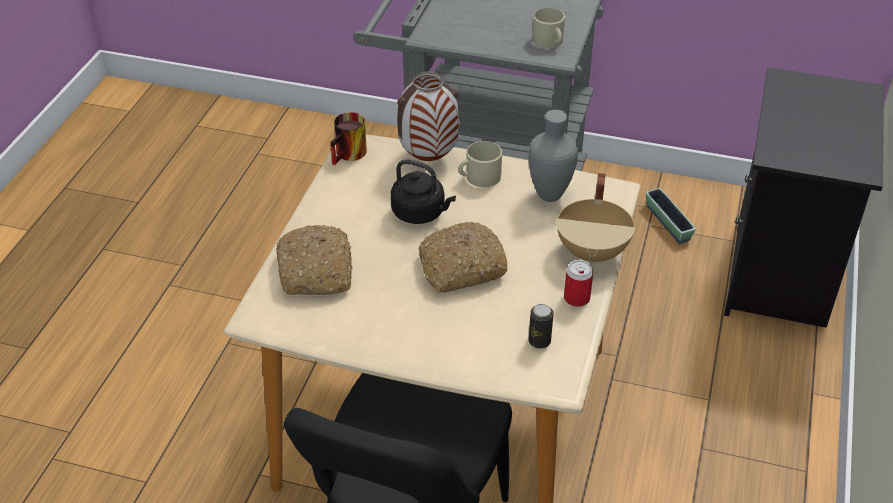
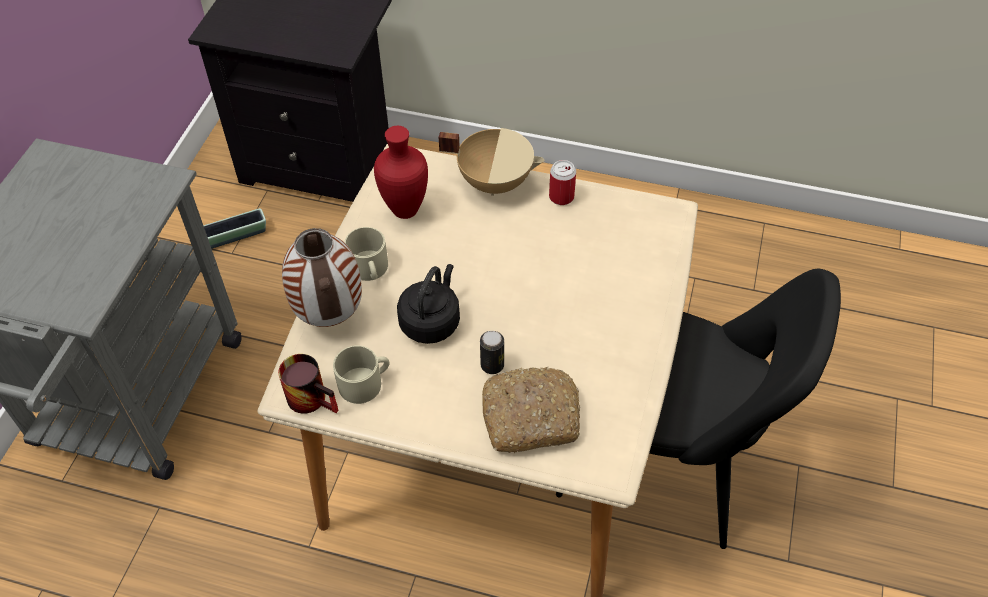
camera: 90 degrees left, 10 degrees up
bread [418,222,507,293] -> none
grey vase [528,110,578,202] -> red vase [374,126,428,219]
can [529,304,554,348] -> can moved to [480,331,504,374]
beige mug [532,8,565,48] -> beige mug moved to [333,345,389,404]

